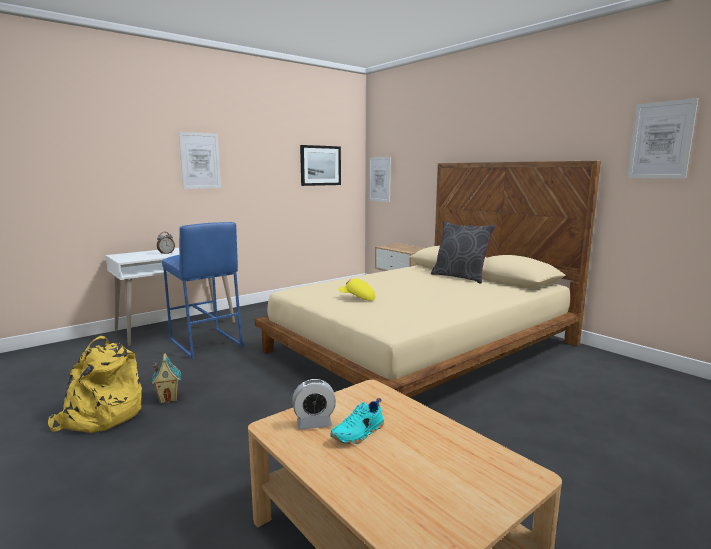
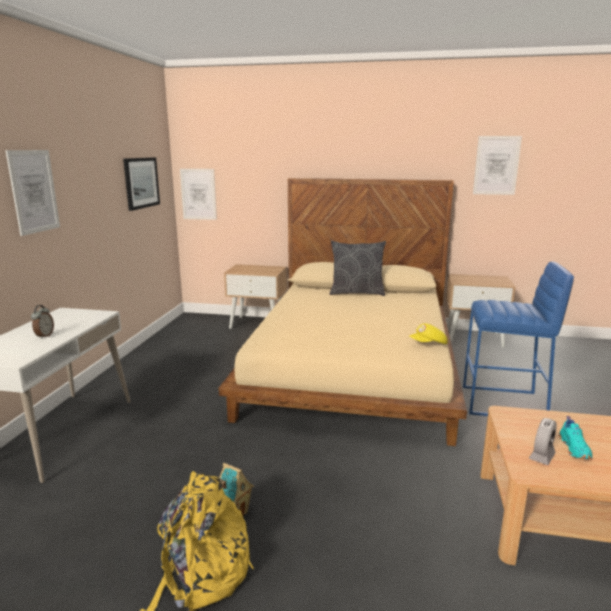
camera: 40 degrees left, 5 degrees up
blue stool [162,222,243,359] -> blue stool moved to [463,262,574,416]
yellow cap [338,278,375,301] -> yellow cap moved to [410,323,448,344]
none -> beige nightstand [446,274,516,348]

